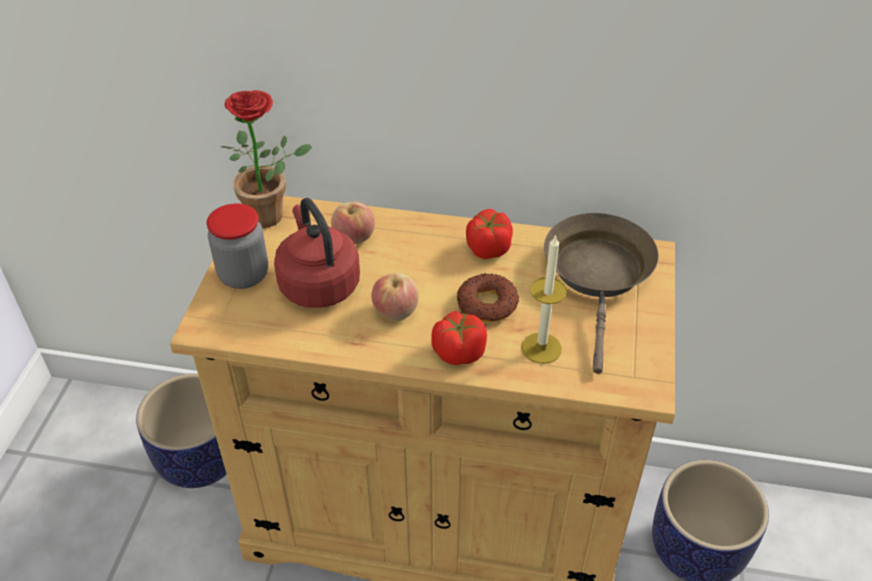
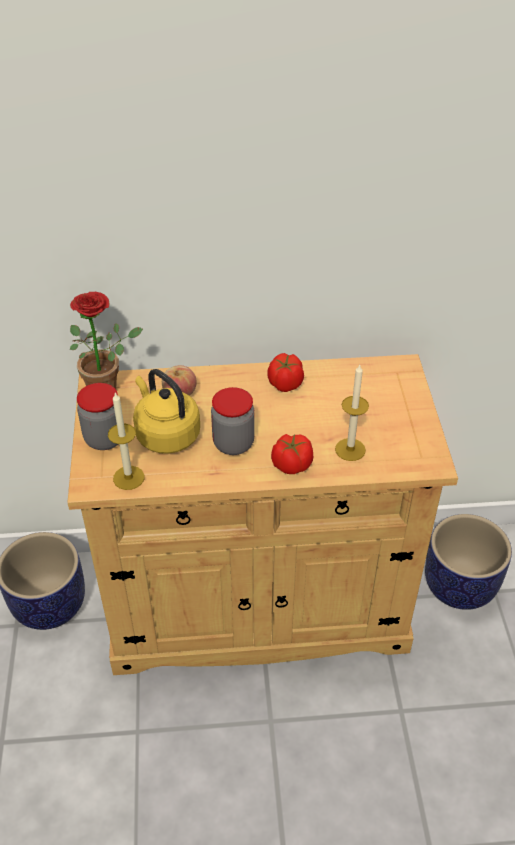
camera: 15 degrees left, 0 degrees up
red kettle [274,198,360,308] -> yellow kettle [133,369,200,454]
apple [371,273,419,321] -> jar [211,387,255,455]
donut [457,273,519,322] -> none
brown frying pan [544,213,658,374] -> none
none -> candle [108,392,145,490]

